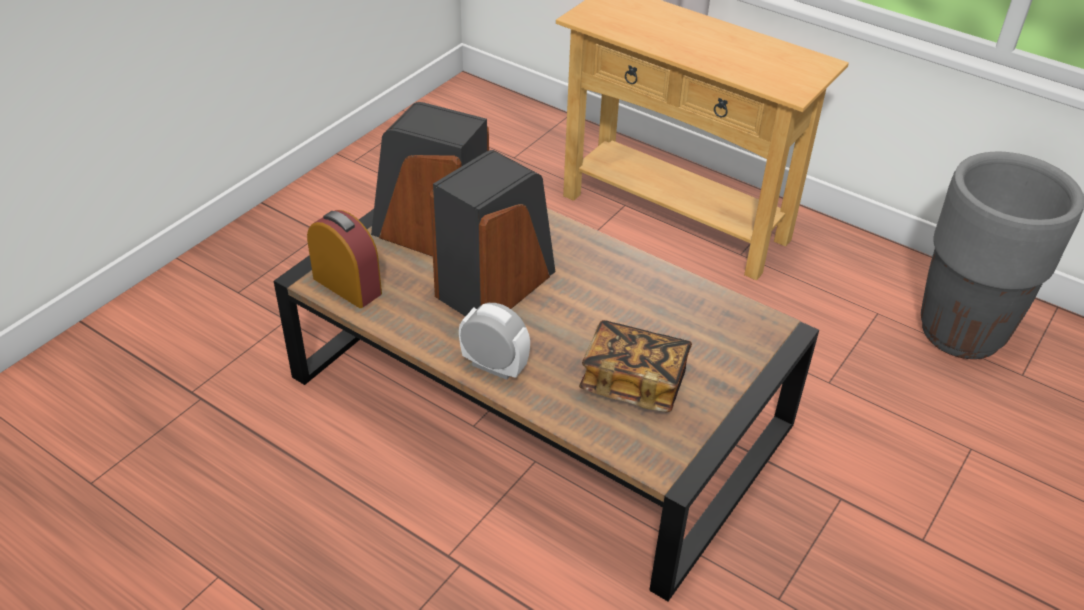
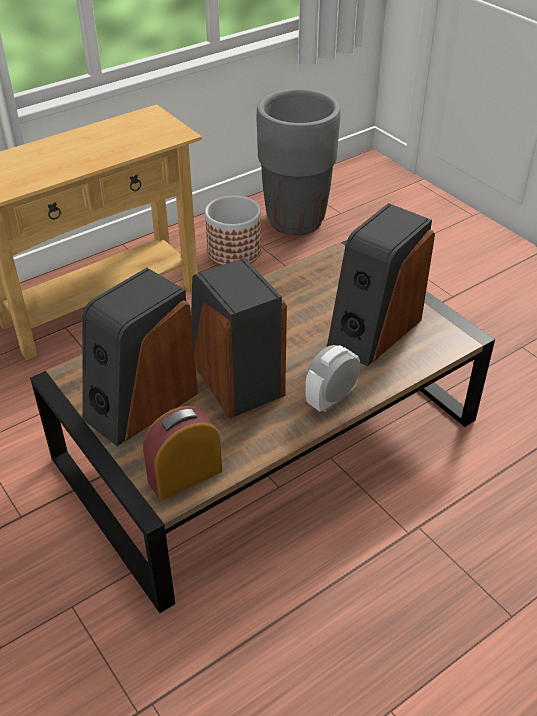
camera: 70 degrees left, 0 degrees up
book [579,320,692,412] -> speaker [327,203,435,366]
none -> planter [205,195,261,265]

